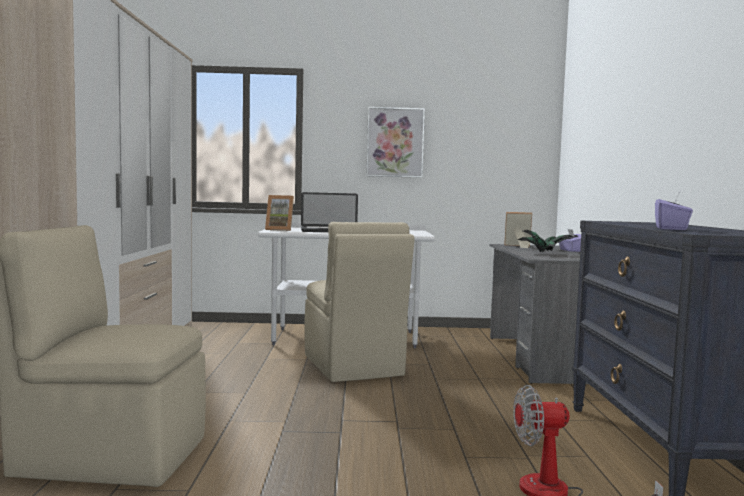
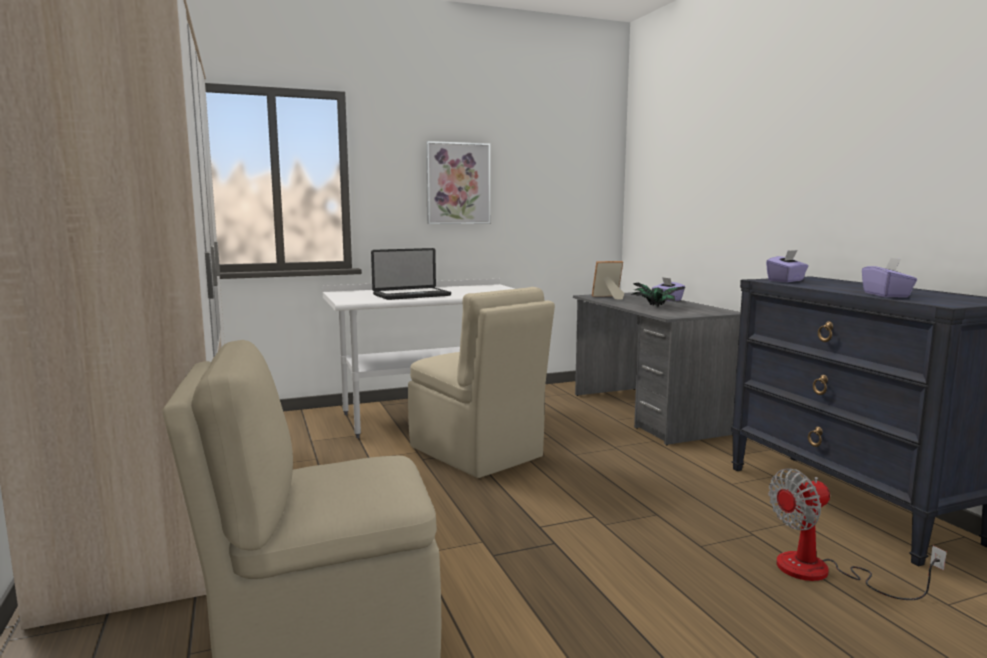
camera: 20 degrees left, 5 degrees up
picture frame [265,195,294,231] -> none
none -> purple tissue box [766,250,809,282]

